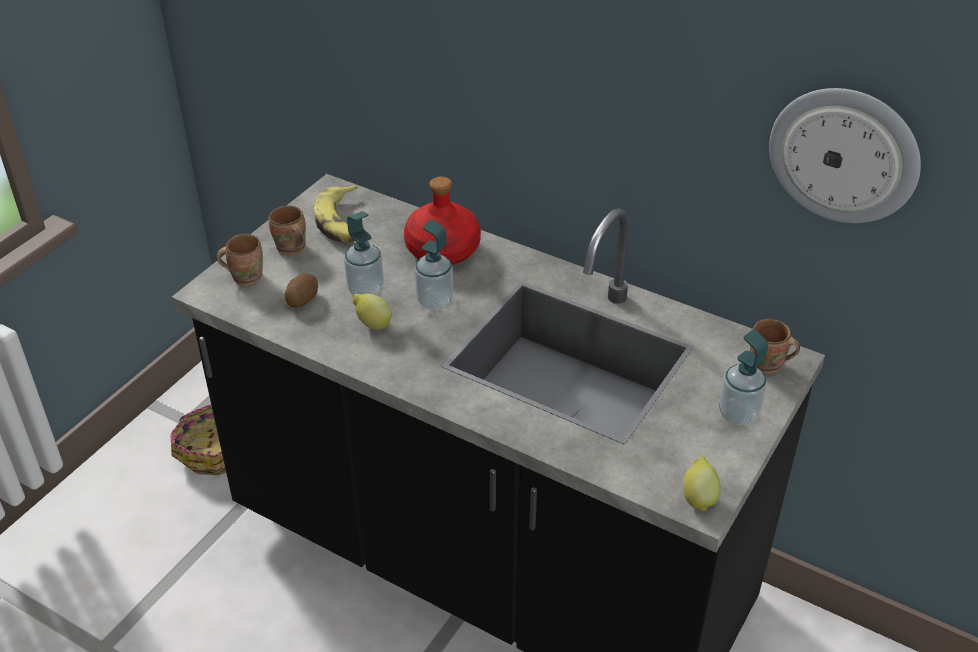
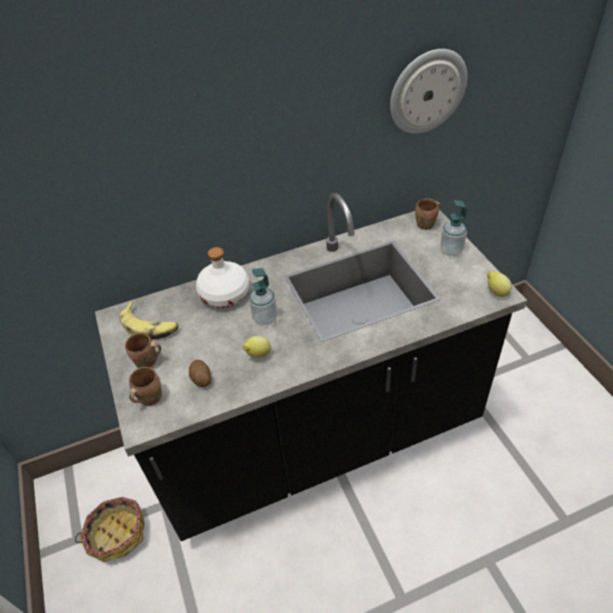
camera: 50 degrees left, 5 degrees up
soap dispenser [344,211,384,296] -> none
red bottle [404,177,481,265] -> white bottle [196,247,249,308]

